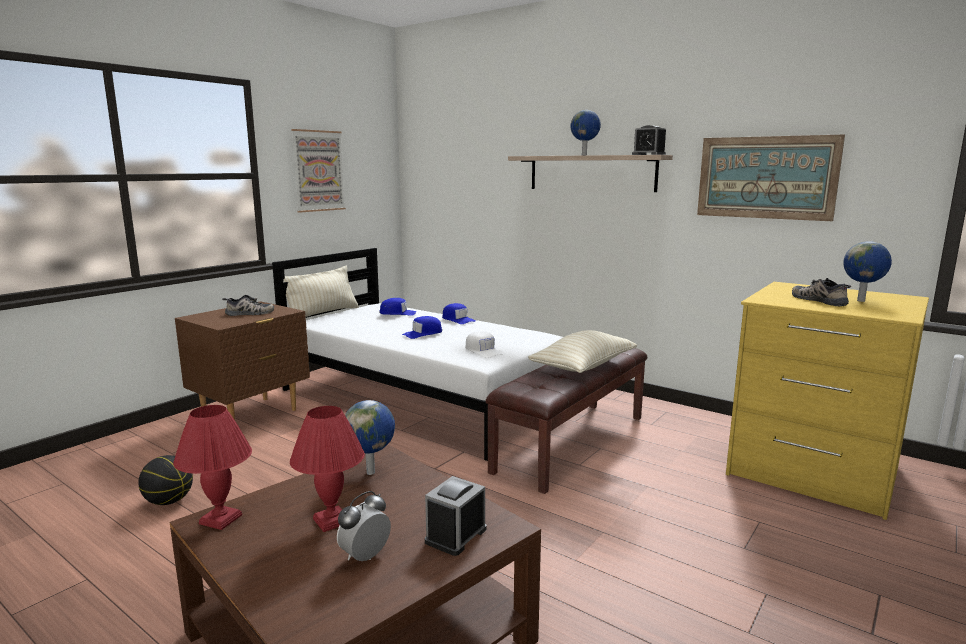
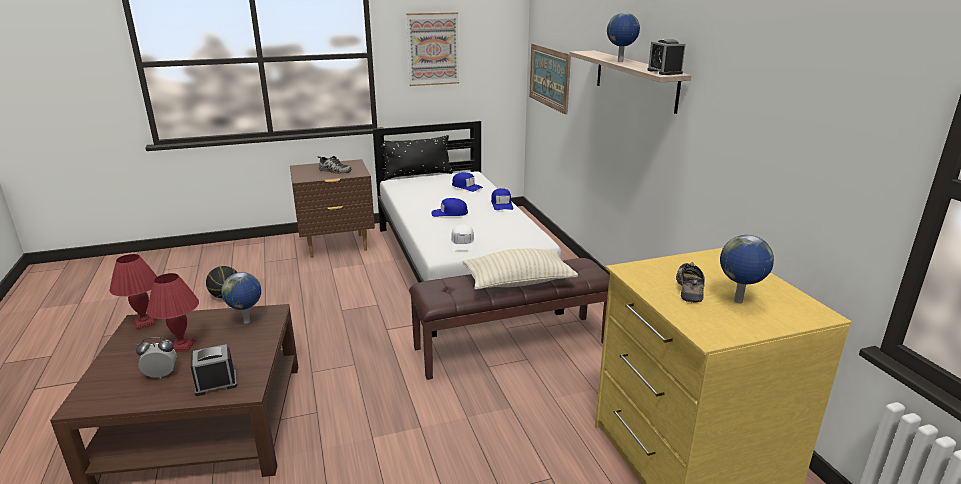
camera: 35 degrees right, 10 degrees up
beige pillow [283,266,359,317] -> black pillow [382,135,453,180]
picture [697,134,845,221] -> picture moved to [530,44,571,115]

